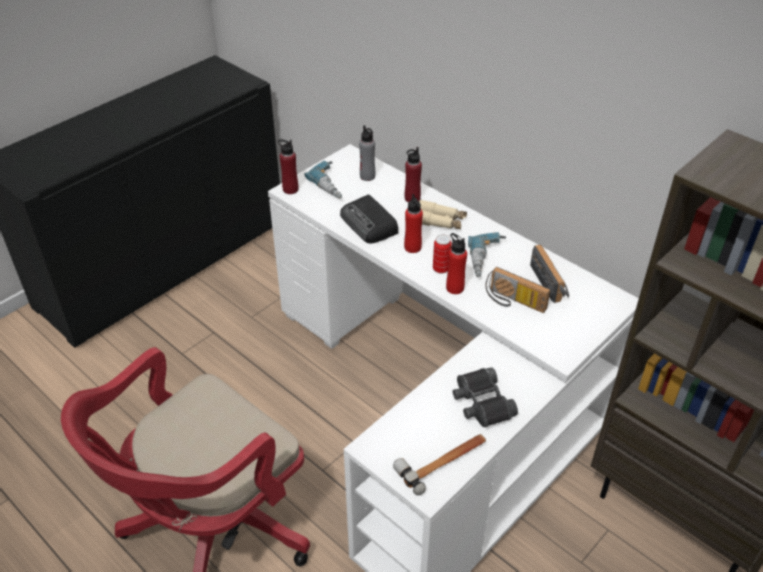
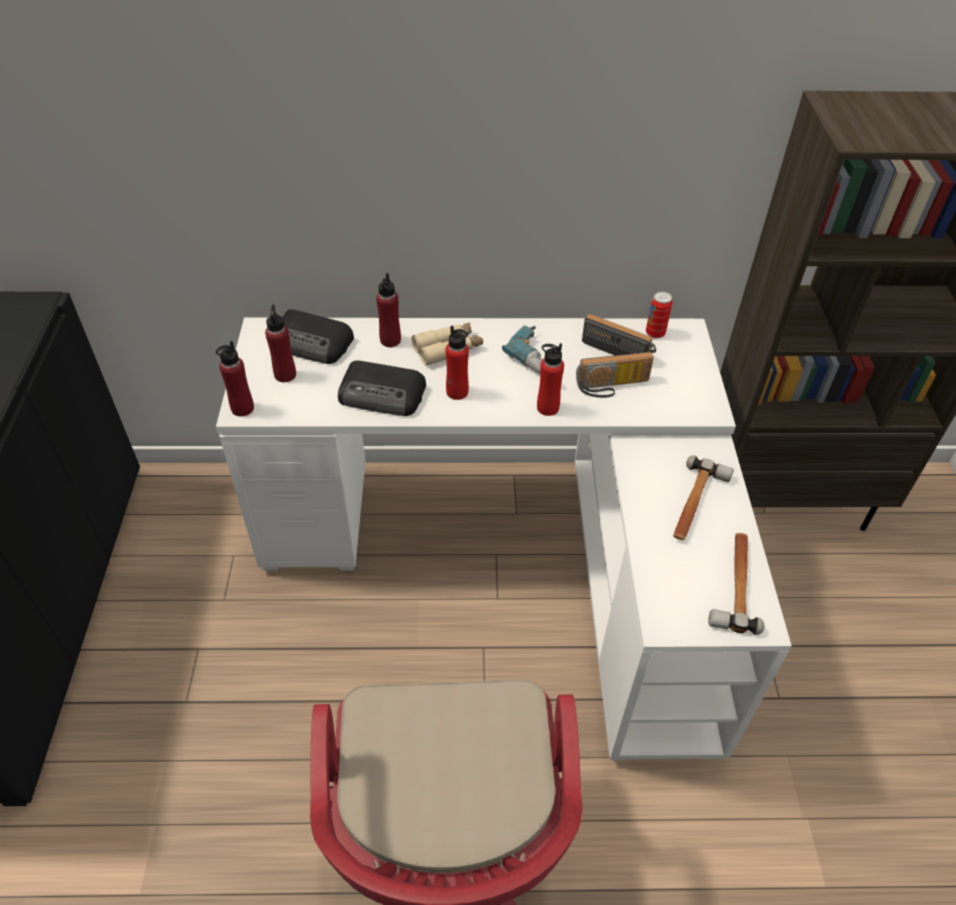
camera: 45 degrees left, 5 degrees up
power drill [304,161,342,199] -> red bottle [265,305,296,382]
grey bottle [359,125,375,181] -> radio [282,309,354,364]
can [433,234,452,274] -> can moved to [646,291,672,339]
black binoculars [453,367,518,427] -> hammer [673,455,734,540]

